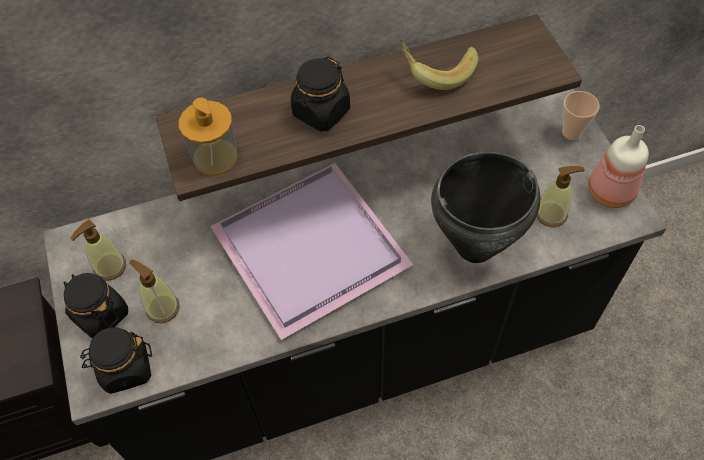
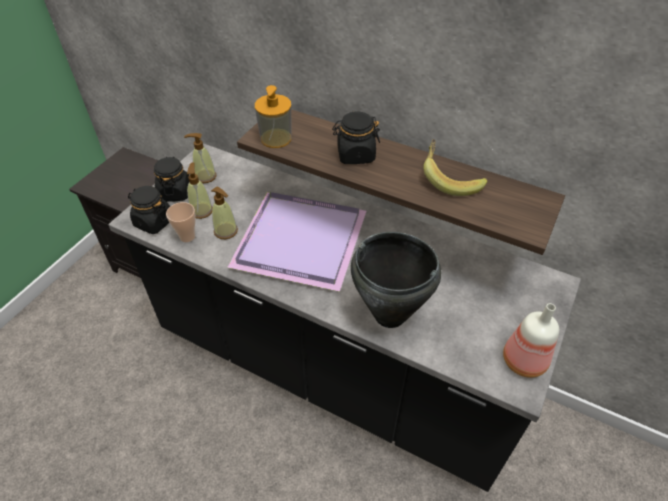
camera: 45 degrees right, 10 degrees down
soap dispenser [537,166,585,227] -> soap dispenser moved to [211,187,238,239]
cup [562,91,600,140] -> cup moved to [166,202,195,242]

